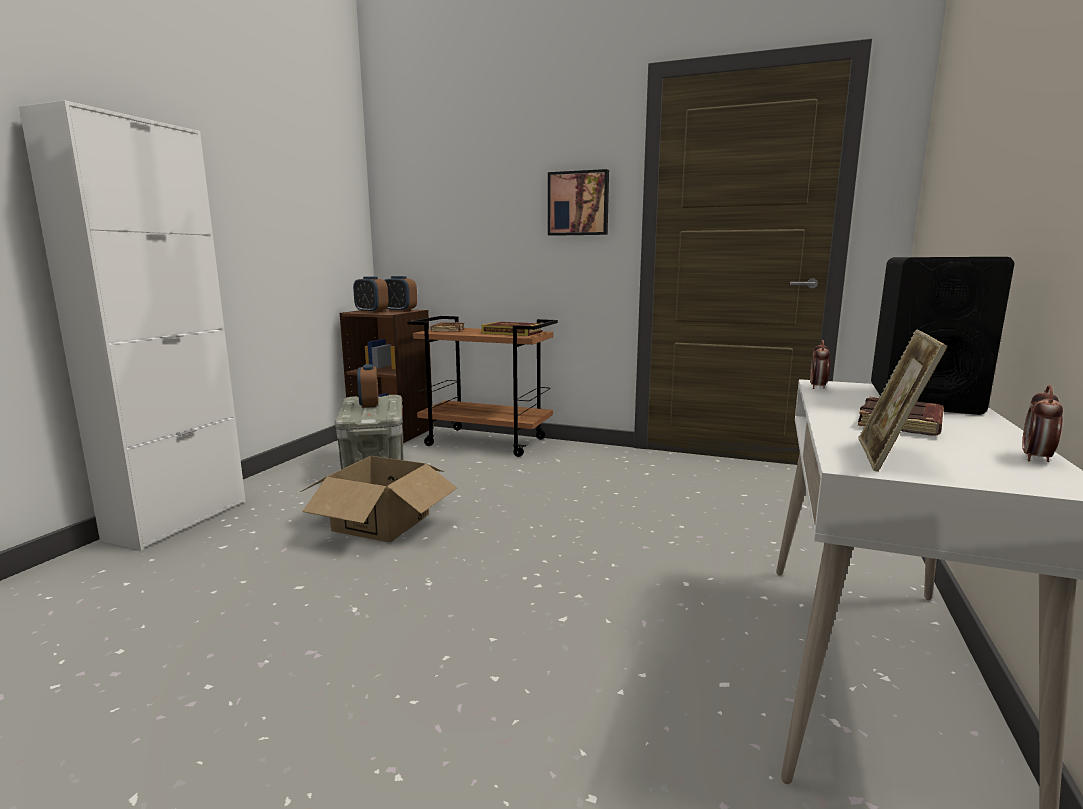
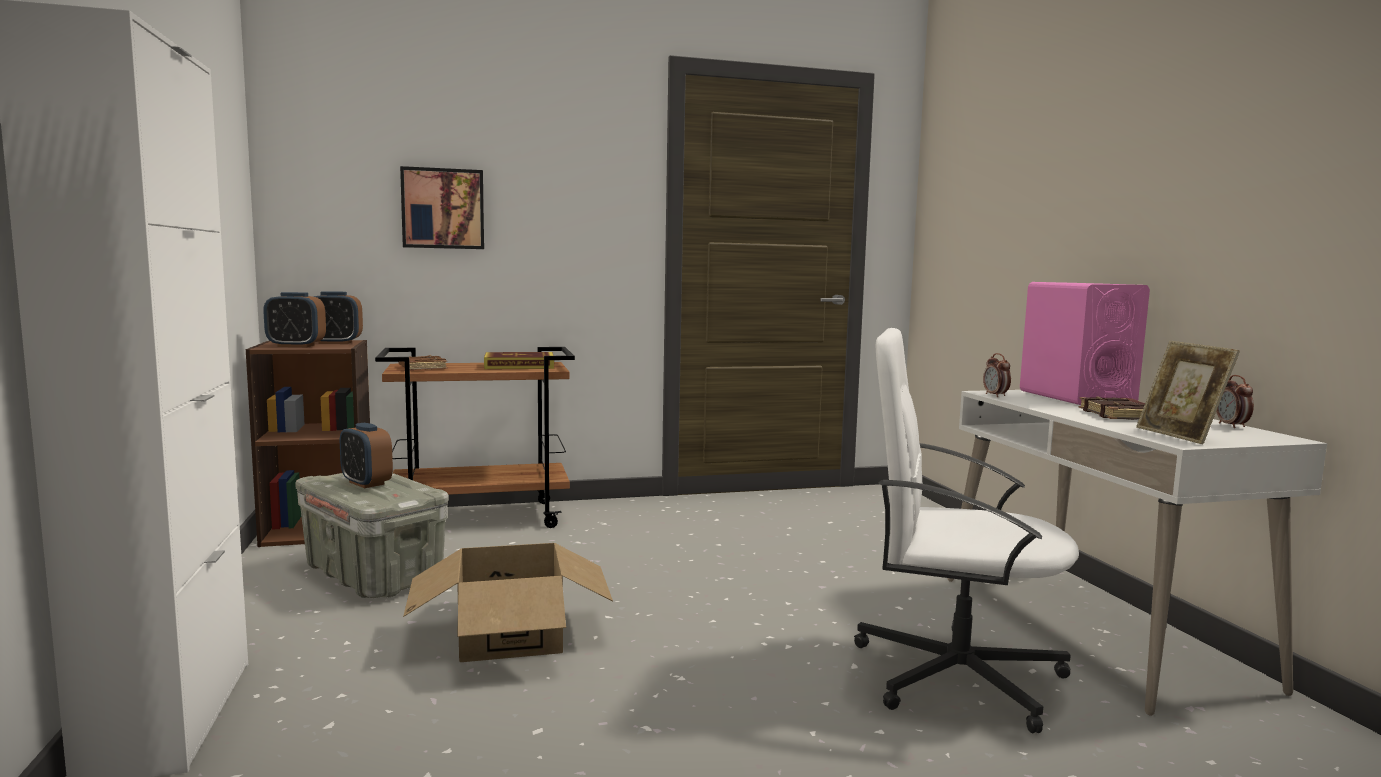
camera: 35 degrees left, 5 degrees down
picture [548,169,609,236] -> picture moved to [400,166,484,249]
black speaker [871,257,1015,415] -> pink speaker [1020,282,1150,405]
none -> white office chair [854,328,1079,733]

